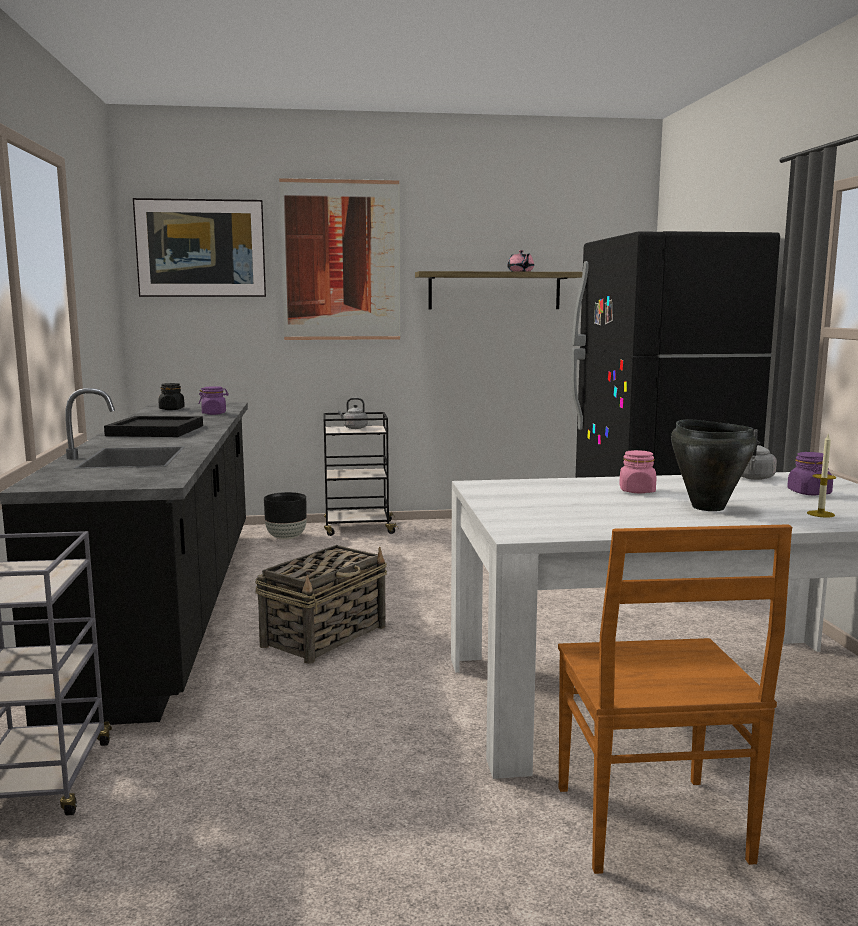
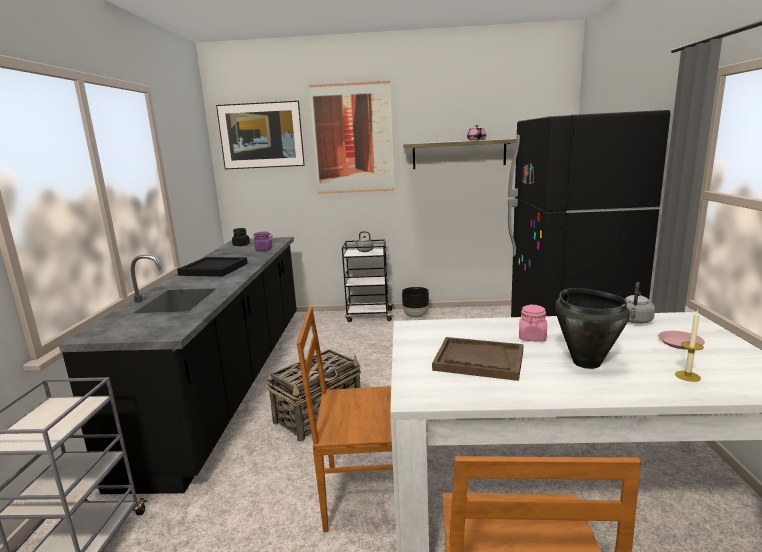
camera: 10 degrees right, 5 degrees up
black planter [264,492,307,540] -> black planter moved to [402,287,429,318]
purple jar [787,452,833,495] -> pink plate [658,331,705,350]
none -> brown chair [297,306,393,532]
none -> brown tray [432,337,524,381]

